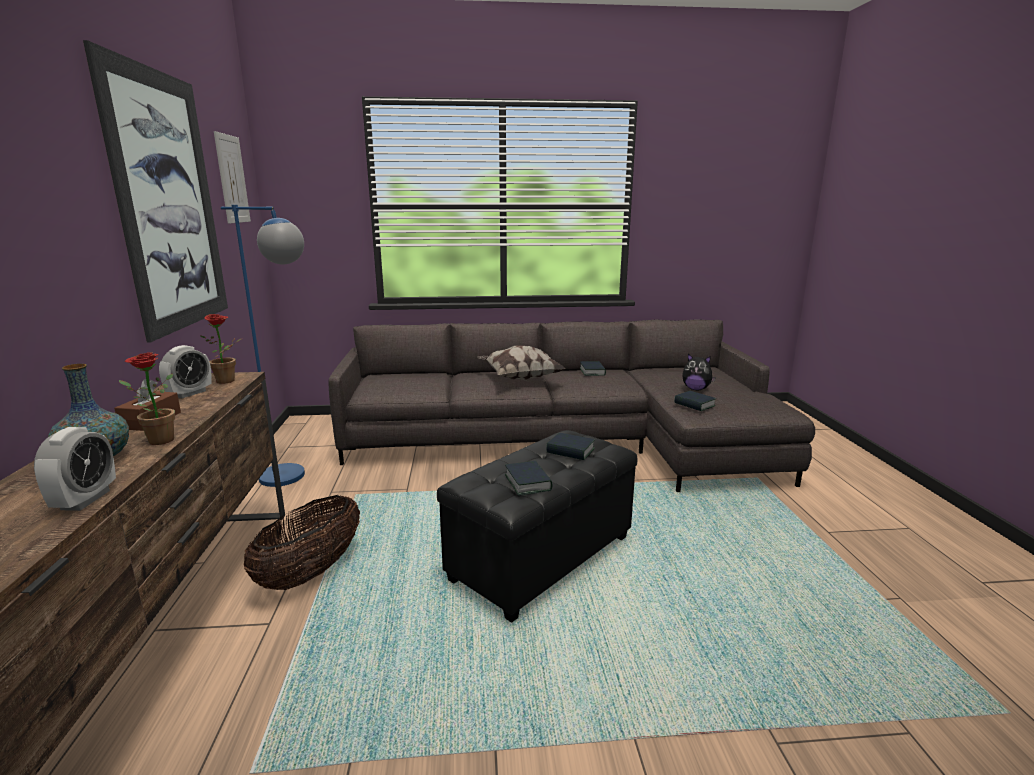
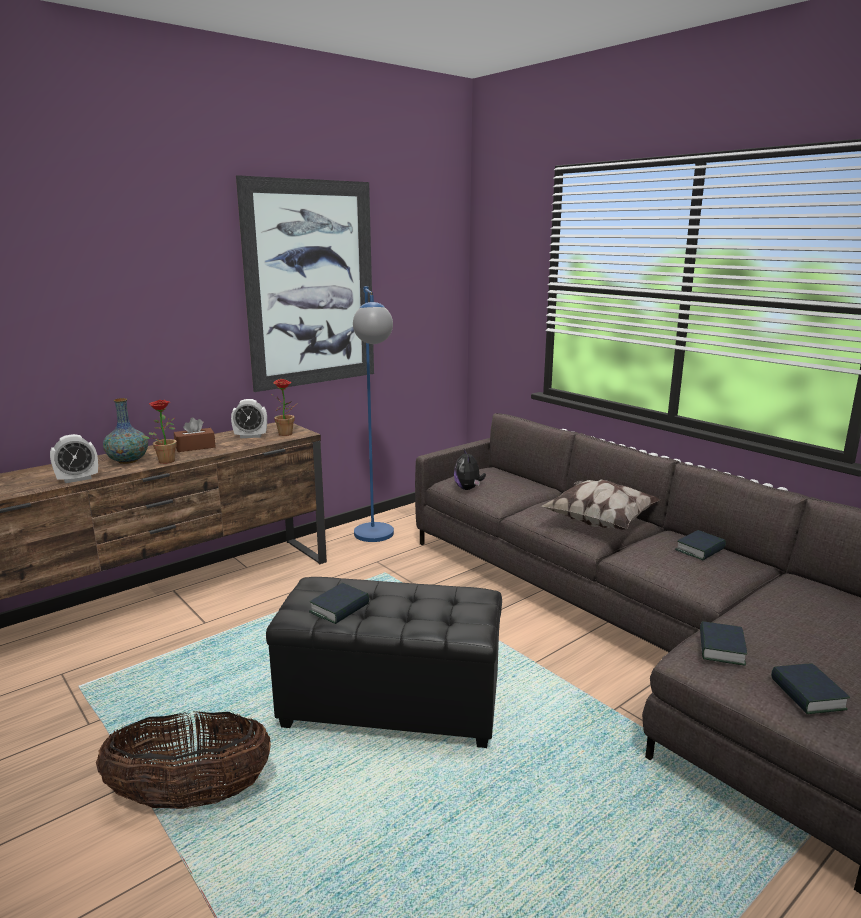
camera: 55 degrees right, 0 degrees up
picture [214,131,251,223] -> none
basket [244,495,360,590] -> basket moved to [96,711,271,809]
book [546,433,595,460] -> book moved to [771,664,850,714]
plush toy [682,354,716,390] -> plush toy moved to [454,449,486,490]

